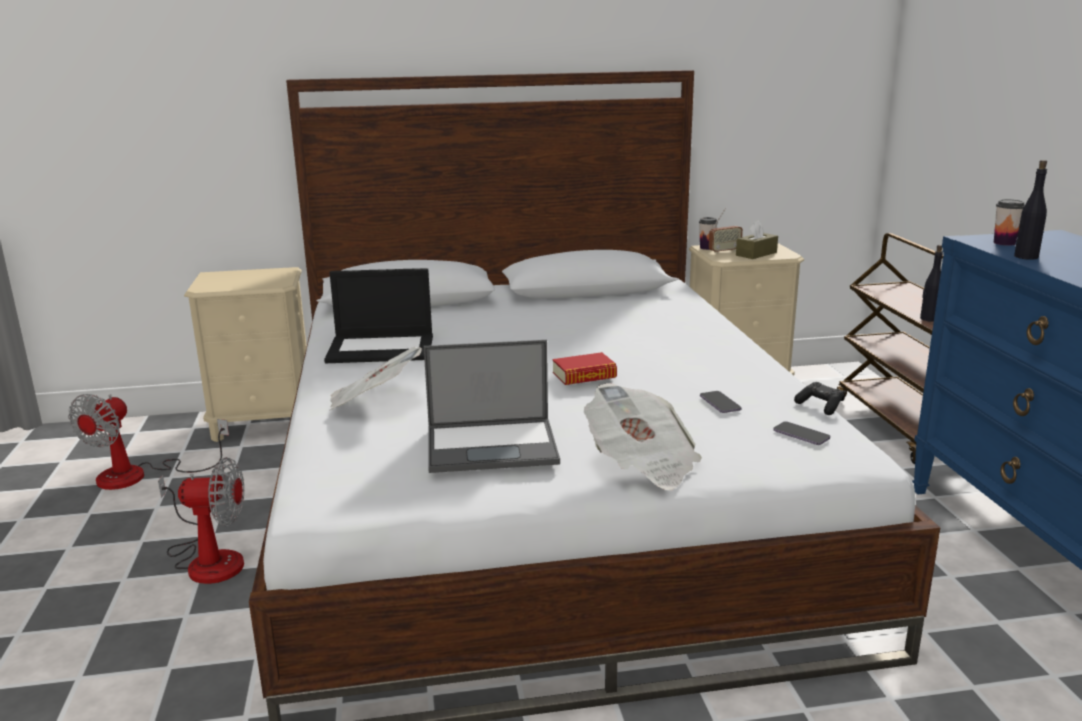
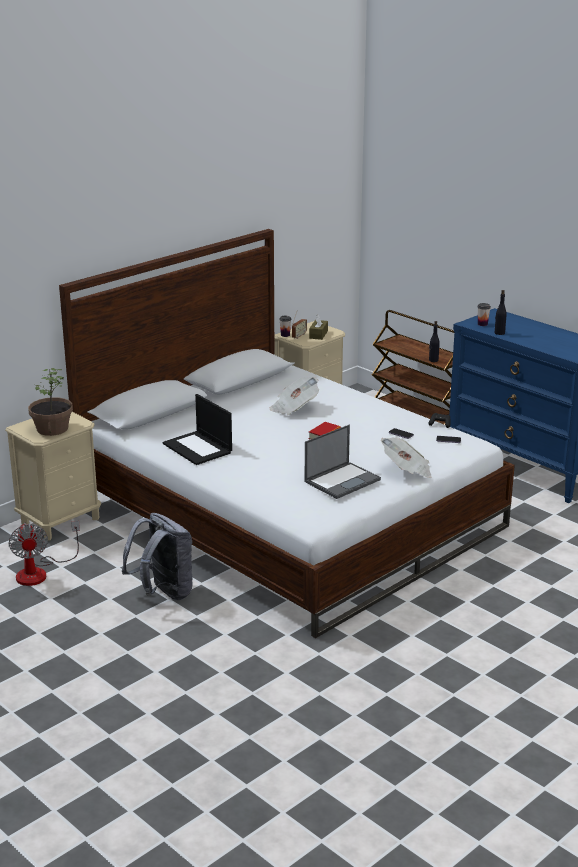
camera: 35 degrees left, 5 degrees up
fan [158,457,244,584] -> grey backpack [122,513,193,600]
laptop [324,268,433,363] -> laptop turned 90 degrees clockwise [163,394,232,465]
newspaper [329,346,422,411] -> newspaper moved to [270,377,319,415]
none -> potted plant [28,368,73,436]

